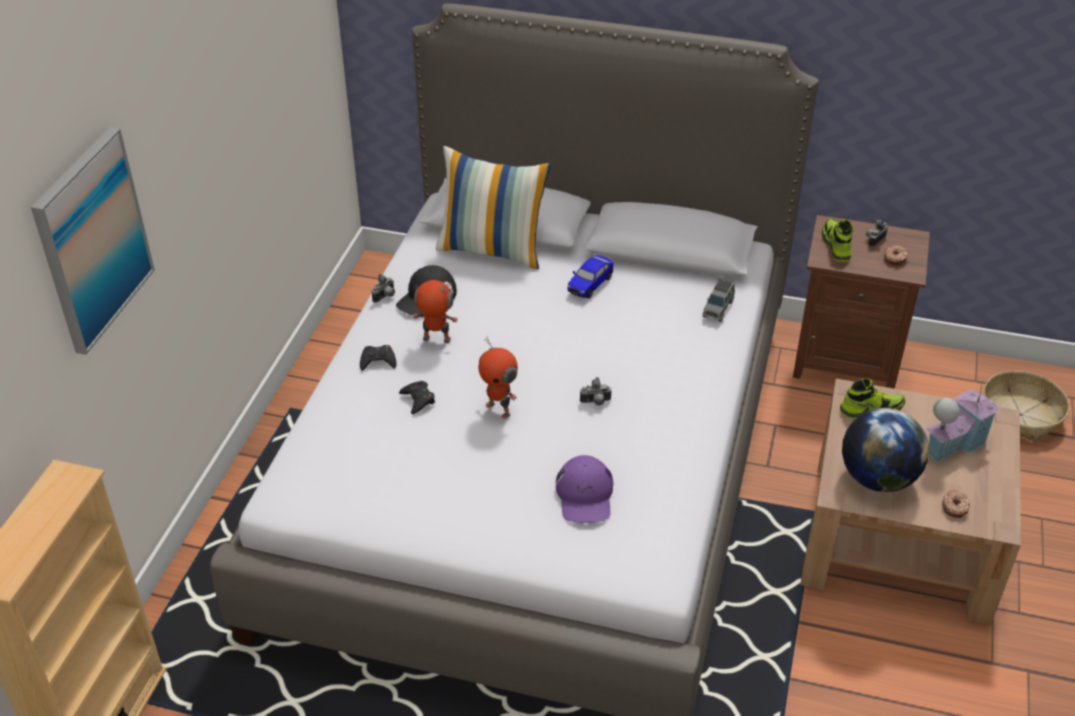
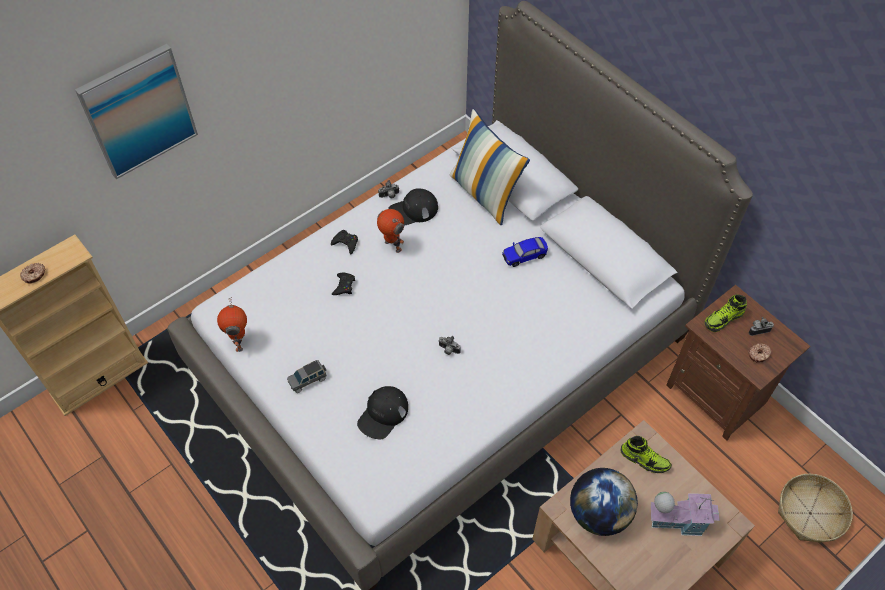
camera: 35 degrees right, 15 degrees up
toy robot [478,336,518,419] -> toy robot moved to [217,297,247,352]
purple cap [556,455,613,523] -> black cap [357,386,408,439]
grey toy car [703,278,735,322] -> grey toy car moved to [287,360,327,393]
shoe [822,218,853,262] -> shoe turned 150 degrees counterclockwise [705,295,747,332]
donut [942,490,970,518] -> donut moved to [20,263,45,283]

